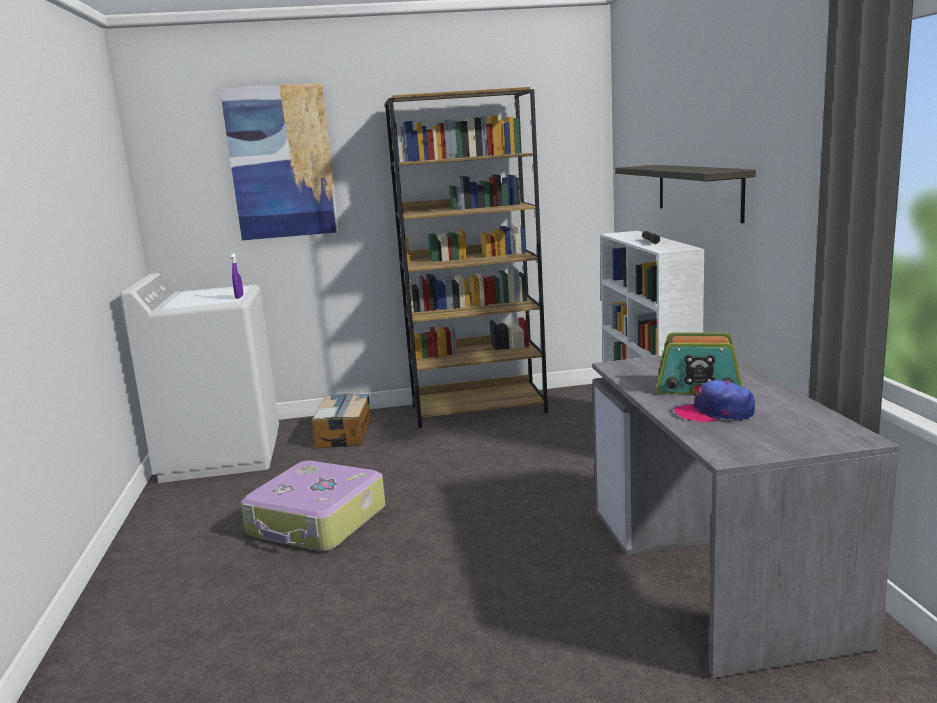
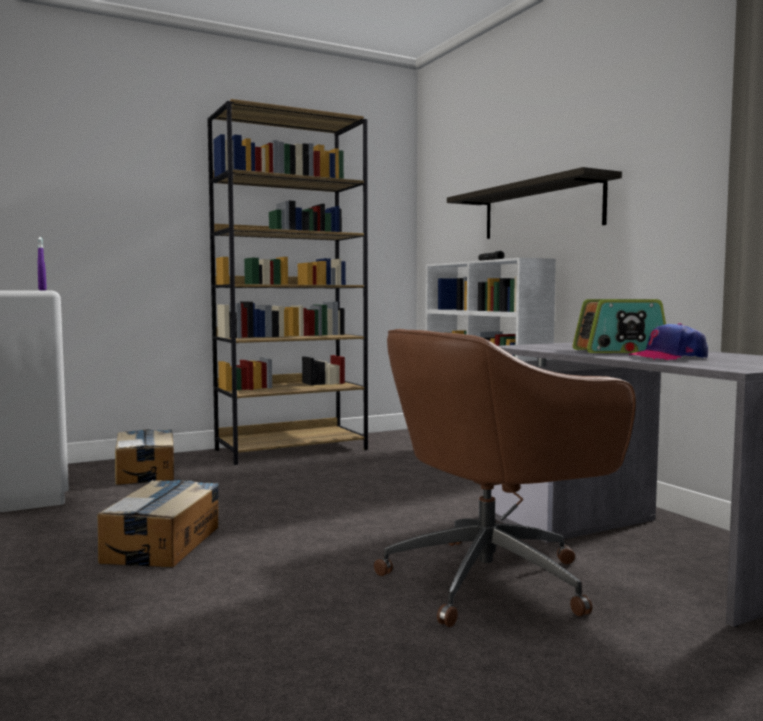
camera: 20 degrees left, 10 degrees down
picture [220,83,339,240] -> none
suitcase [241,460,385,552] -> cardboard box [98,480,219,568]
none -> brown office chair [374,329,636,627]

